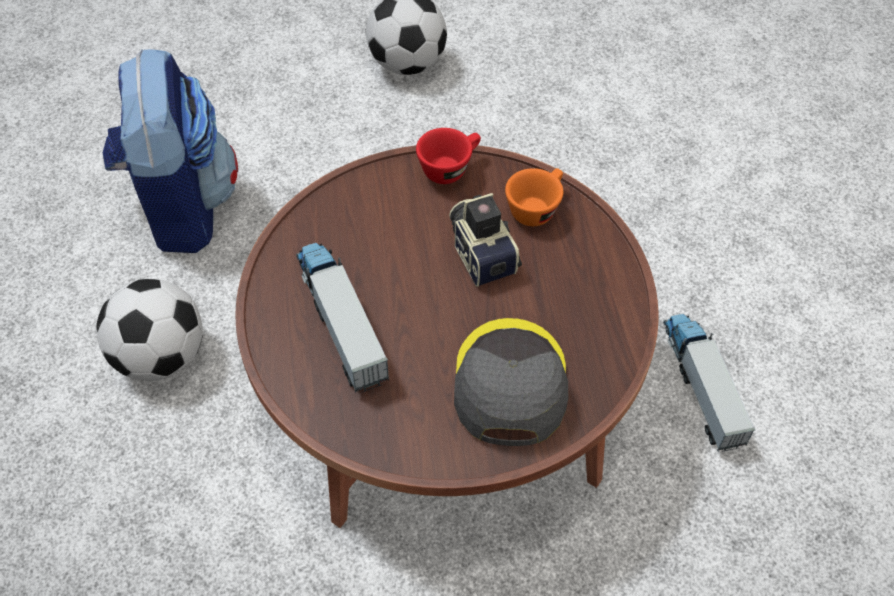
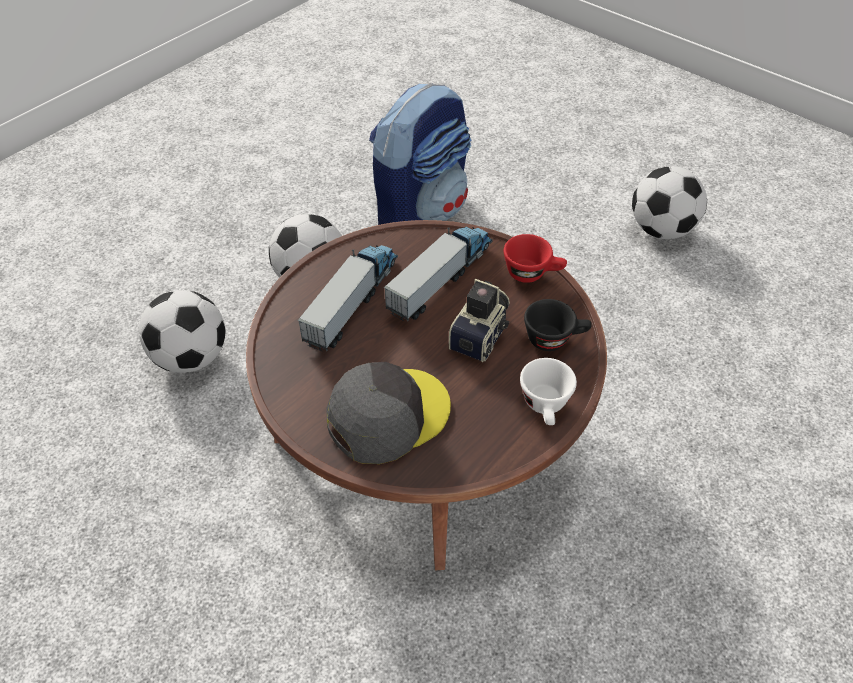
camera: 50 degrees right, 5 degrees down
orange cup [505,168,563,226] -> black cup [524,299,592,351]
toy truck [663,314,755,452] -> toy truck moved to [384,226,493,322]
none -> football [139,290,226,373]
none -> white cup [520,358,577,425]

